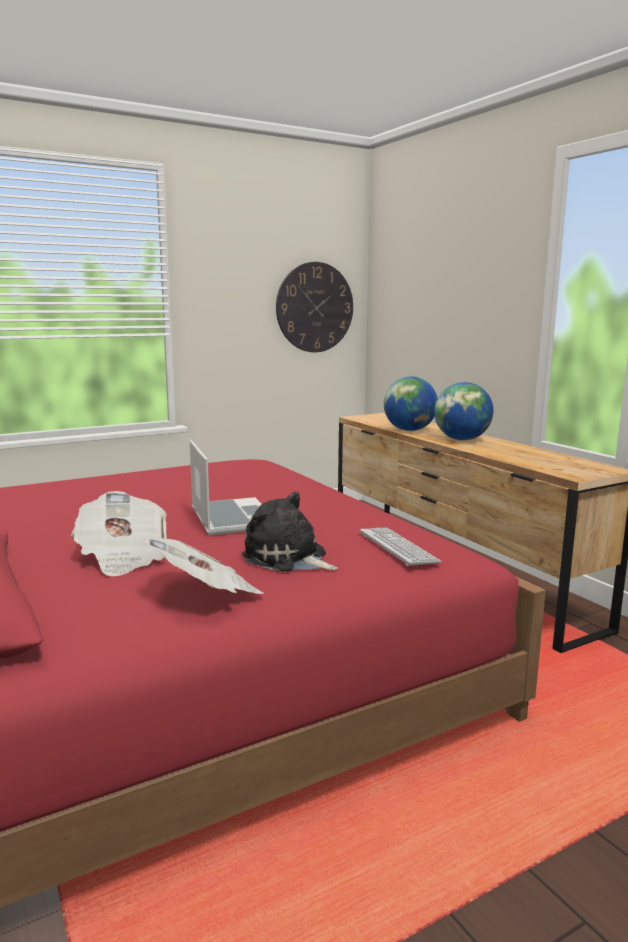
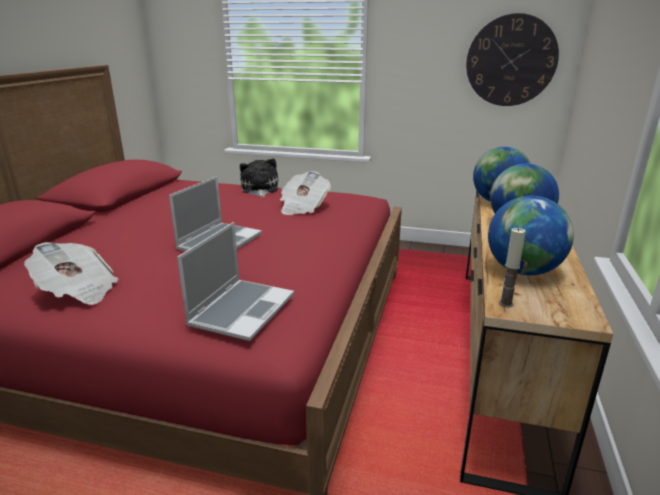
camera: 45 degrees right, 10 degrees up
newspaper [71,491,167,577] -> newspaper moved to [280,171,331,215]
plush toy [242,491,337,572] -> plush toy moved to [240,158,278,197]
keyboard [360,528,442,566] -> laptop [177,222,294,341]
none -> globe [488,196,574,275]
none -> candle [499,228,526,308]

